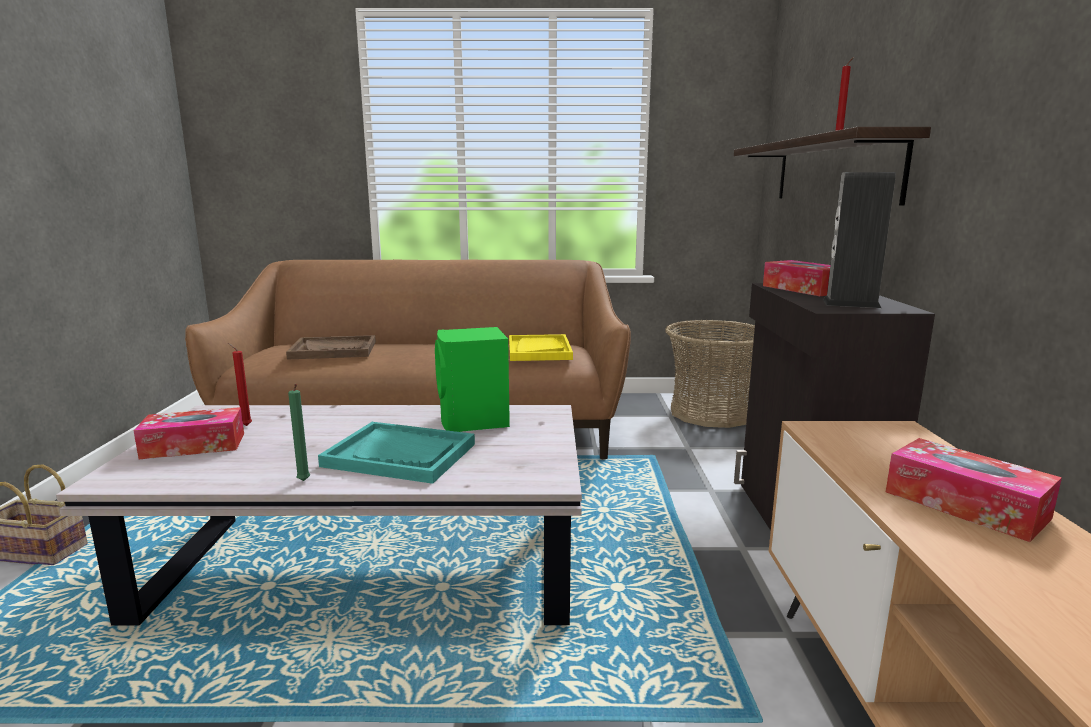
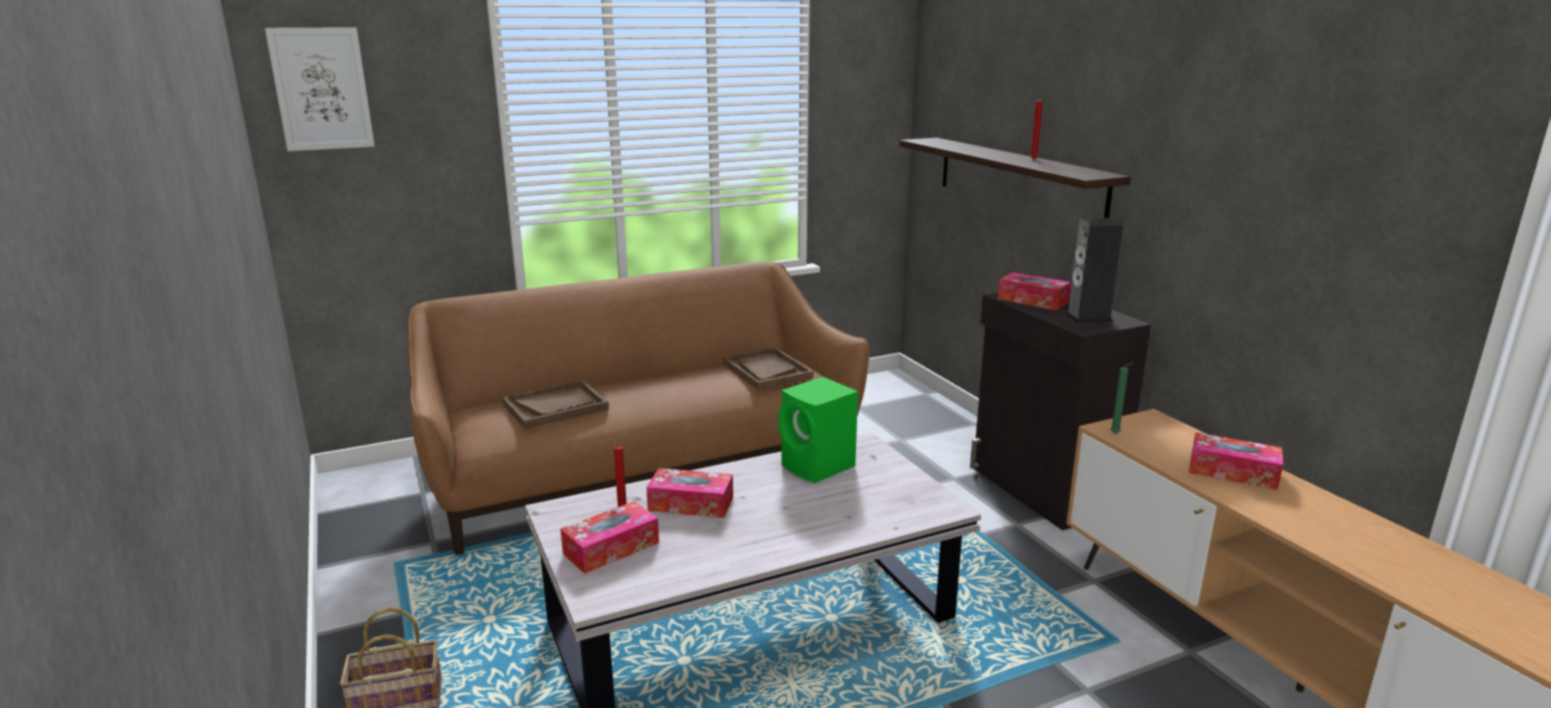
camera: 25 degrees left, 5 degrees up
green candle [288,384,310,481] -> green candle moved to [1110,363,1134,434]
turquoise tray [318,422,475,484] -> none
yellow tray [509,334,573,361] -> brown tray [723,347,814,390]
basket [665,320,755,428] -> none
none -> picture [265,27,375,151]
none -> tissue box [646,468,733,518]

